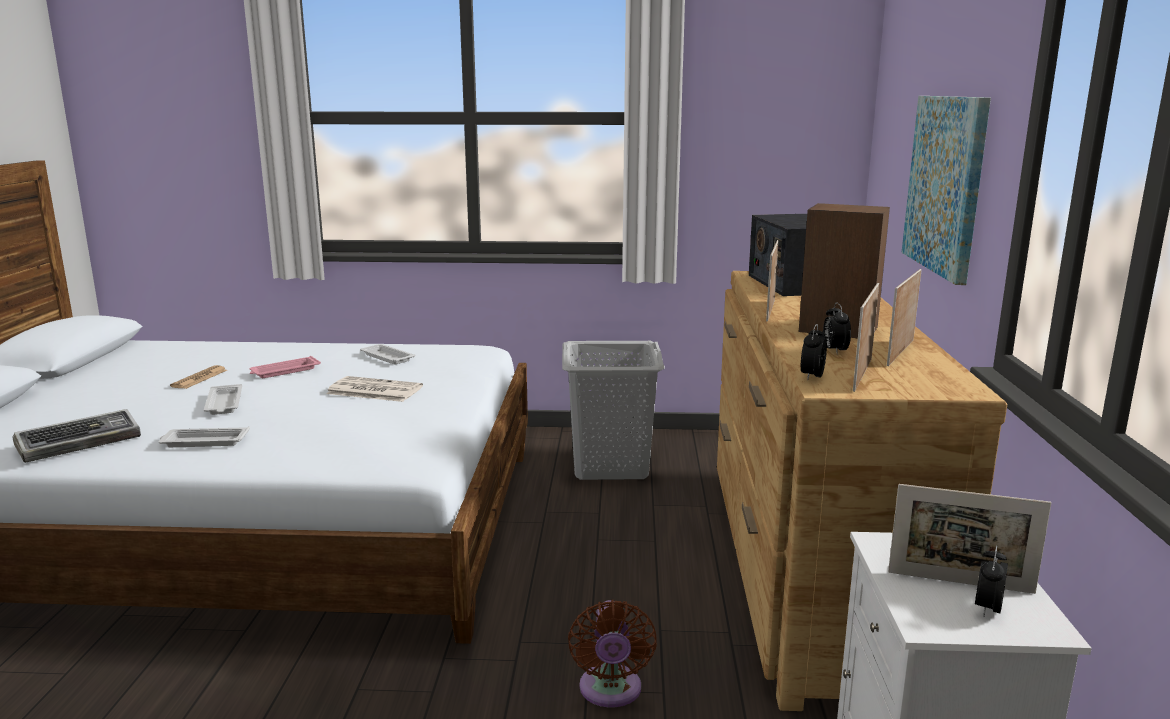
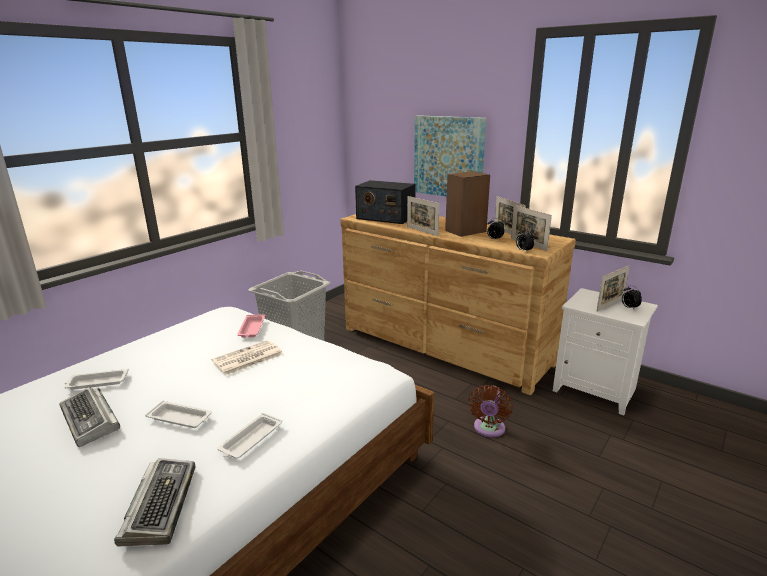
camera: 55 degrees left, 5 degrees up
newspaper [170,365,227,389] -> keyboard [60,387,120,447]
pink tray [250,356,321,378] -> pink tray moved to [237,314,265,337]
white tray [360,344,415,365] -> white tray moved to [64,368,129,390]
brown fan [568,600,657,707] -> brown fan turned 75 degrees clockwise [468,385,513,437]

